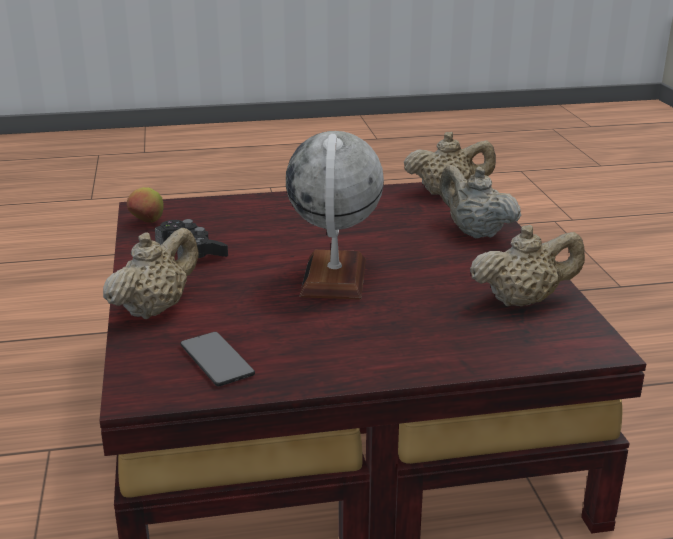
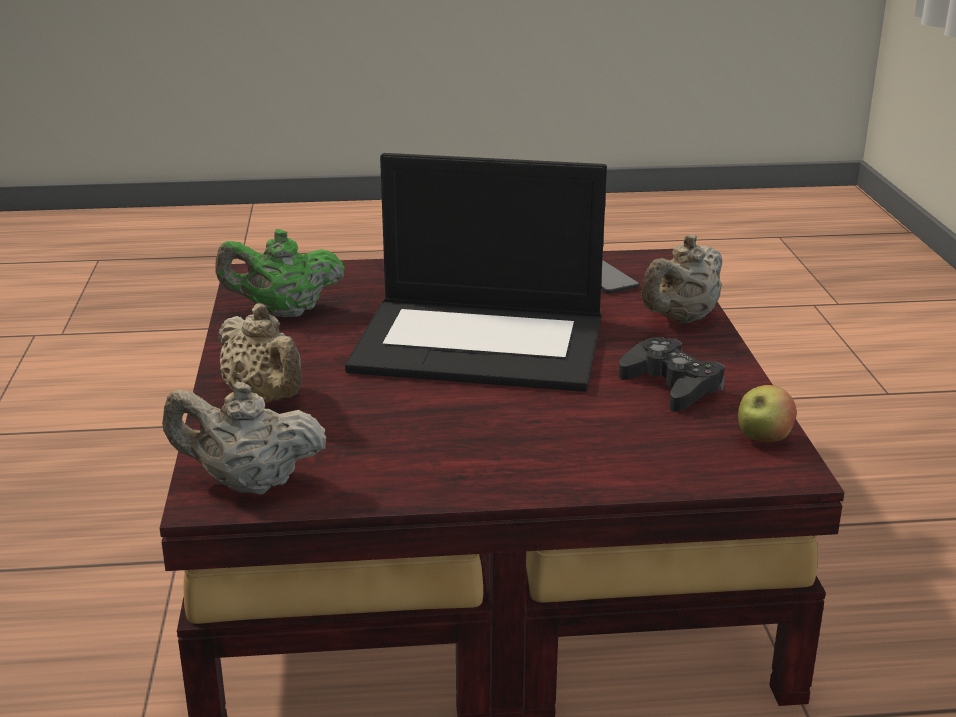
camera: 175 degrees left, 0 degrees up
globe [286,131,384,300] -> laptop [345,153,607,392]
beige teapot [470,225,585,306] -> green teapot [215,229,345,317]

